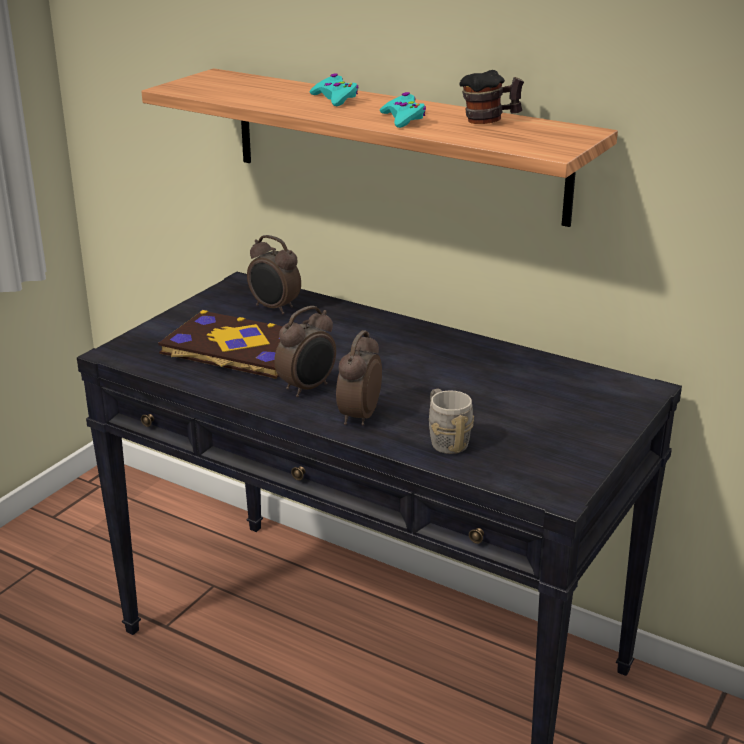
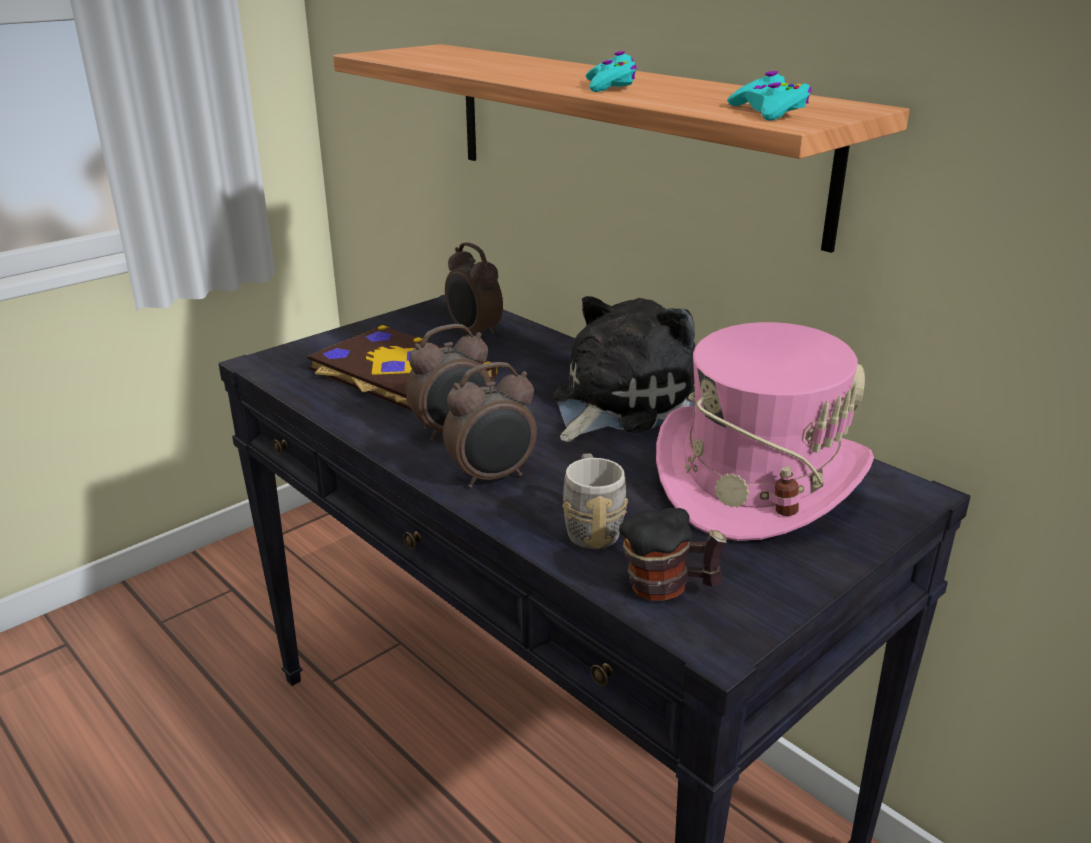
camera: 15 degrees right, 0 degrees up
turquoise game controller [310,73,359,106] -> turquoise game controller moved to [727,71,812,121]
alarm clock [336,330,382,426] -> alarm clock turned 150 degrees counterclockwise [443,362,537,488]
mug [459,70,524,124] -> mug moved to [619,508,727,601]
none -> plush toy [553,296,695,442]
none -> pink hat [656,322,874,541]

